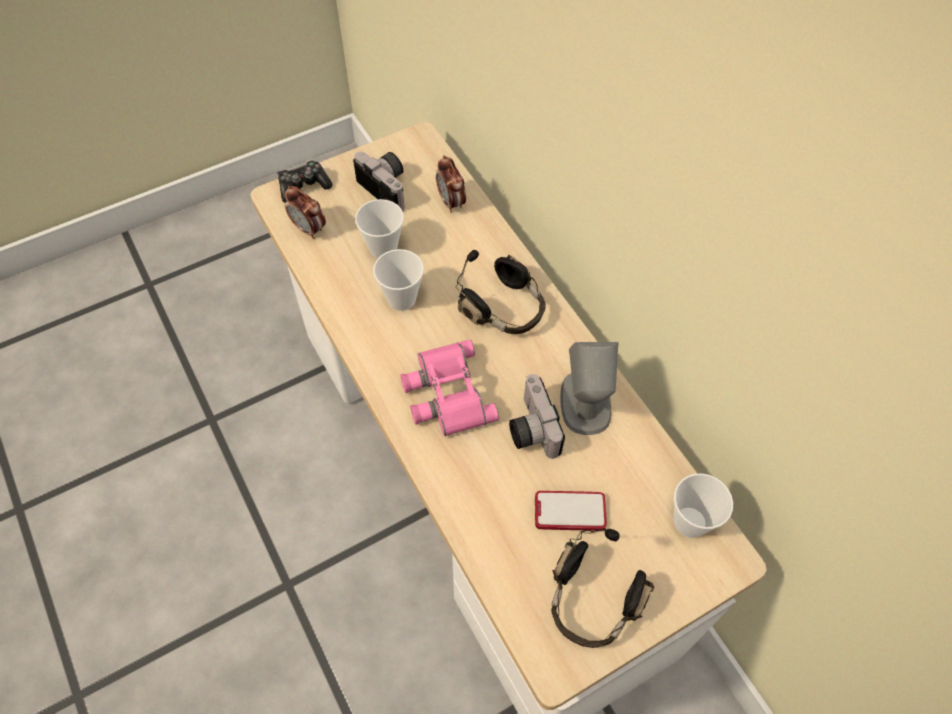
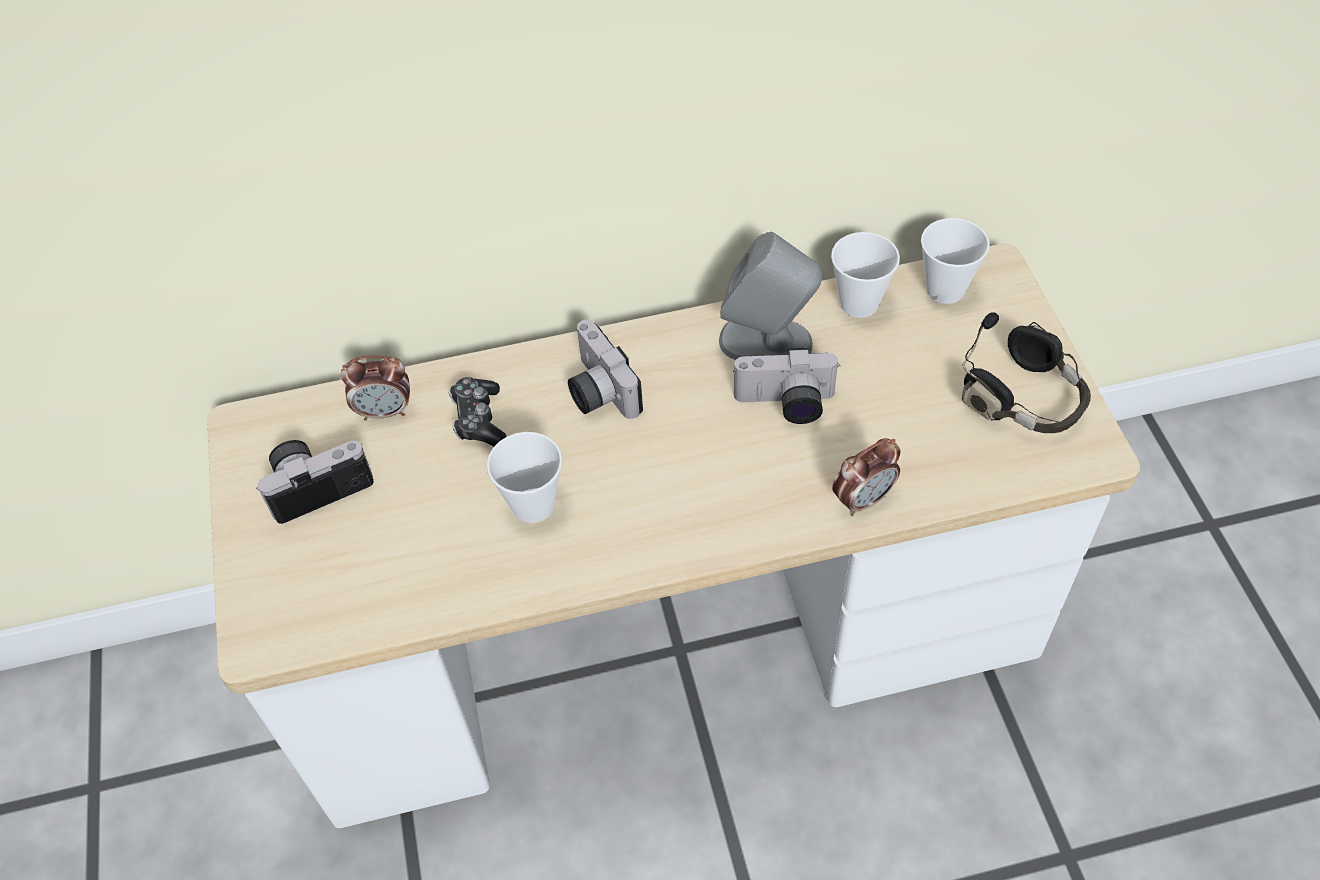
camera: 70 degrees left, 5 degrees down
game controller [278,160,332,203] -> game controller moved to [448,377,507,447]
alarm clock [285,186,326,239] -> alarm clock moved to [832,438,900,516]
cup [355,199,404,259] -> cup moved to [831,232,900,318]
pink binoculars [400,340,499,436] -> none
black headphones [455,250,546,334] -> camera [568,320,643,419]
phone [535,491,607,531] -> none

